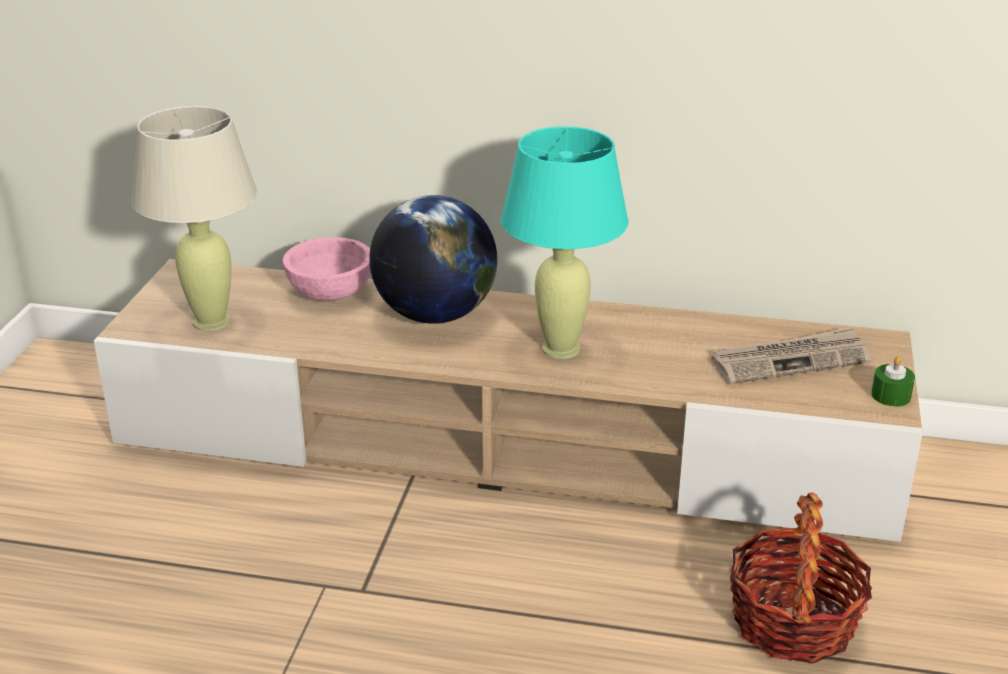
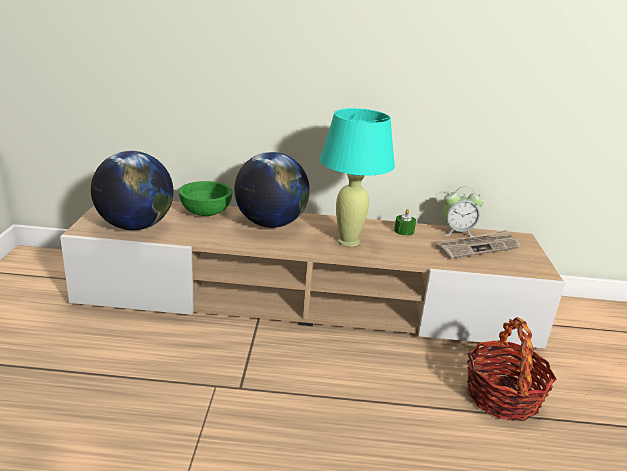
camera: 10 degrees left, 5 degrees down
beige table lamp [131,106,257,331] -> globe [91,151,173,230]
pink bowl [283,237,371,301] -> green bowl [179,181,233,216]
green candle [871,356,915,406] -> green candle moved to [394,209,416,236]
none -> alarm clock [443,187,484,237]

